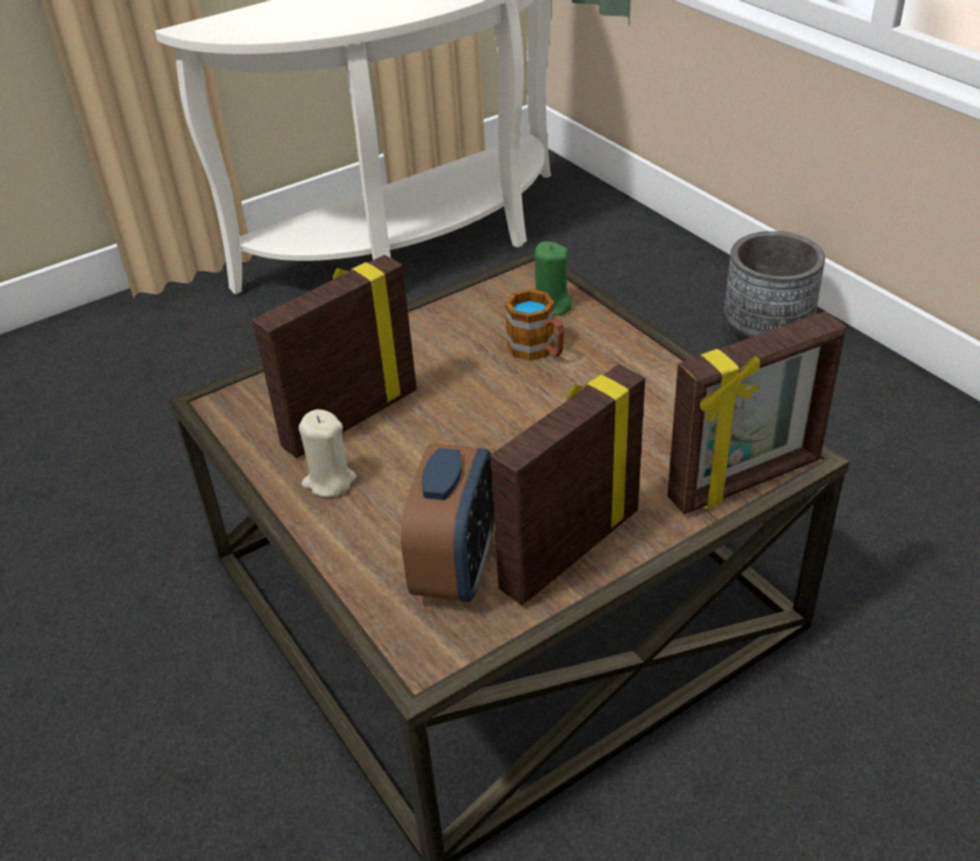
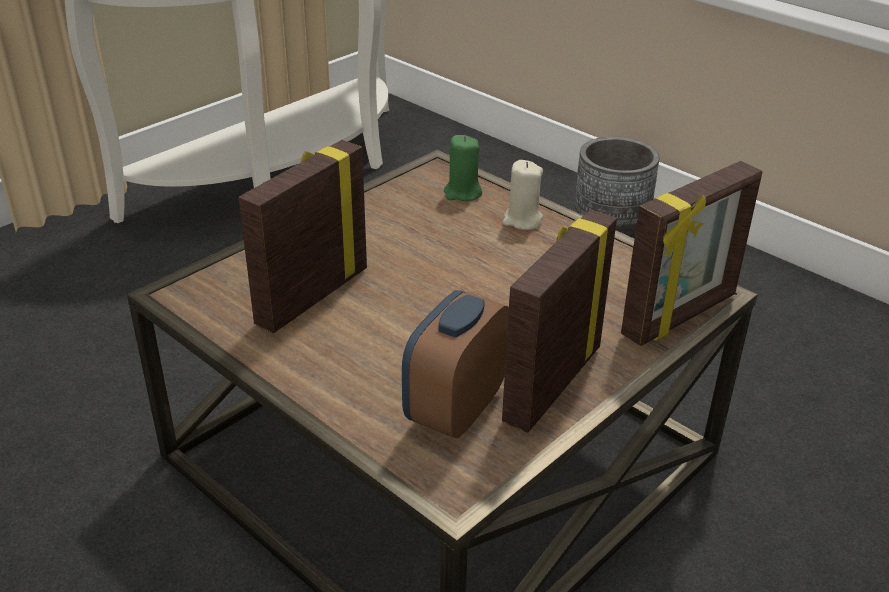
camera: 15 degrees left, 5 degrees down
beige candle [299,409,356,497] -> beige candle moved to [503,160,543,230]
alarm clock [401,443,494,602] -> alarm clock turned 150 degrees counterclockwise [402,290,509,439]
mug [505,289,564,361] -> none

